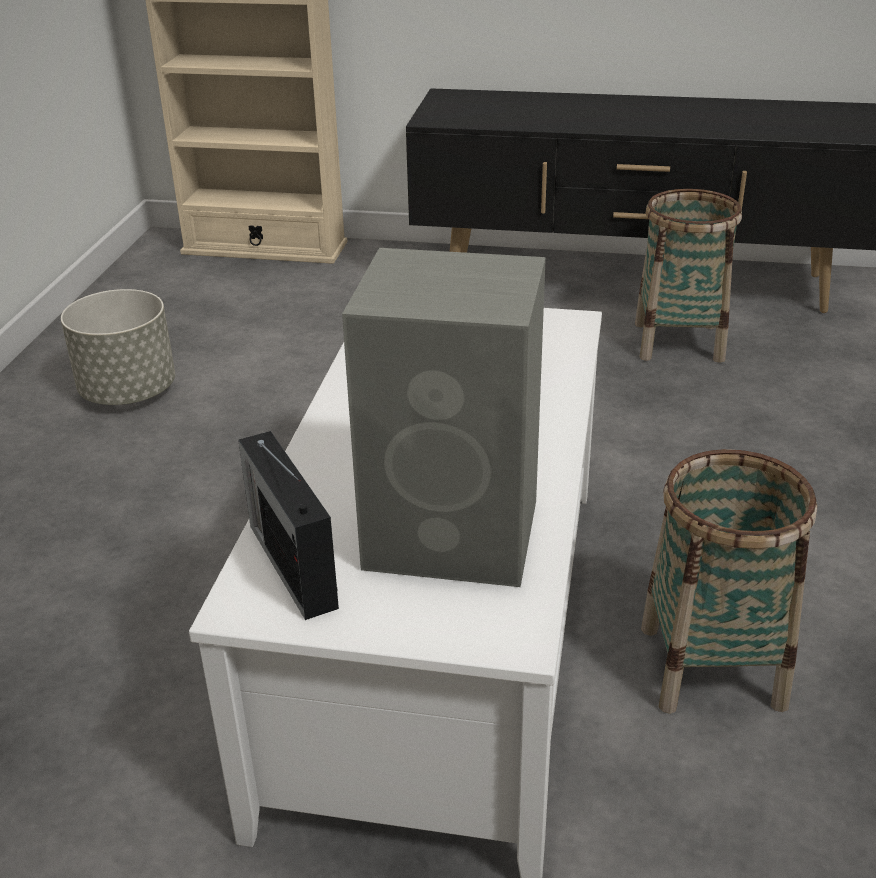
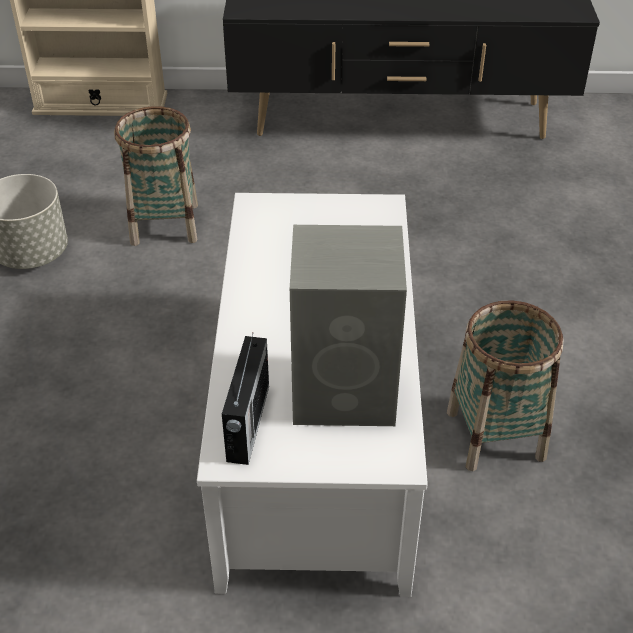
camera: 10 degrees left, 10 degrees up
radio [238,431,339,620] -> radio turned 135 degrees counterclockwise [222,333,269,465]
basket [635,189,742,362] -> basket moved to [114,106,198,246]

